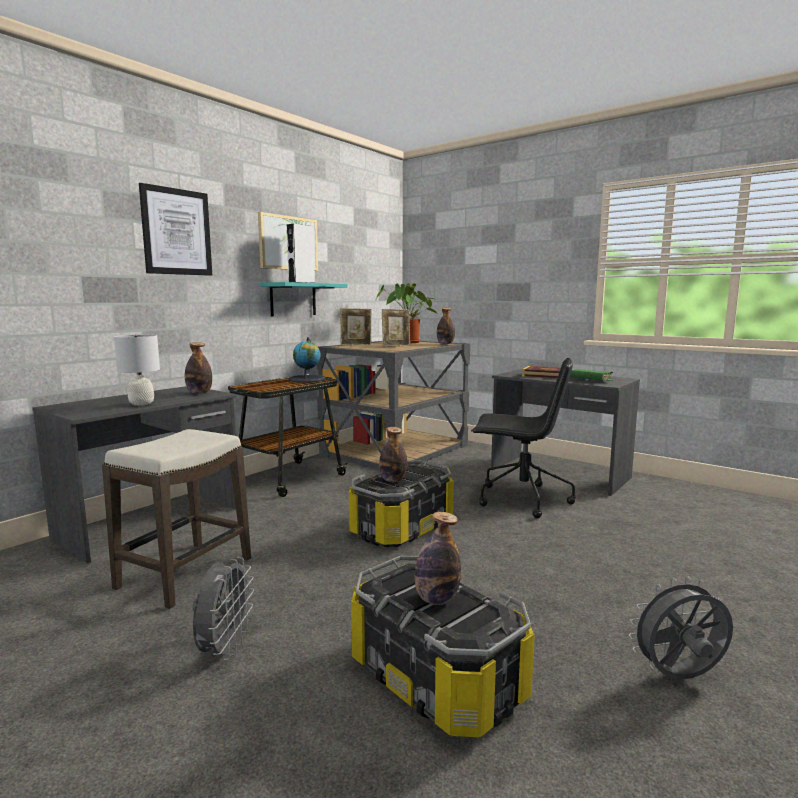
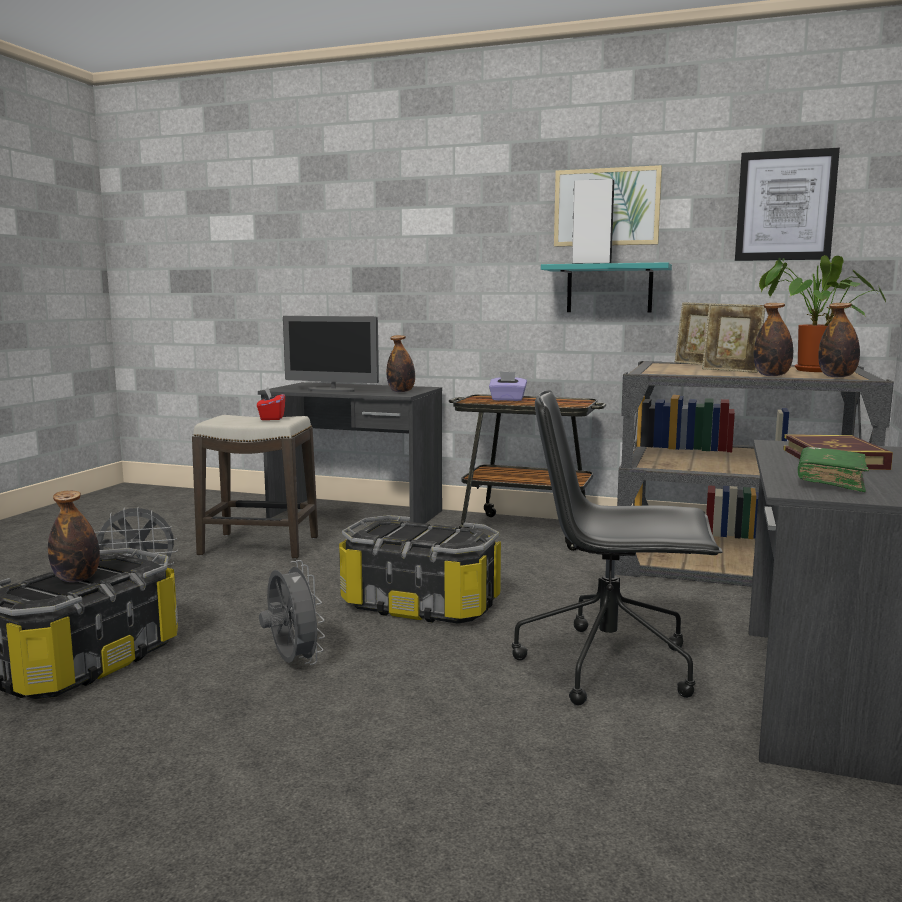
camera: 70 degrees right, 0 degrees up
grey table lamp [114,335,160,406] -> monitor [283,316,379,392]
picture [139,183,212,276] -> picture moved to [735,148,840,261]
globe [288,337,326,383] -> none
bottle [379,427,407,482] -> bottle moved to [754,303,793,376]
black office chair [471,358,576,518] -> black office chair turned 105 degrees clockwise [512,390,723,705]
grey fan [629,576,733,679] -> grey fan moved to [259,560,325,665]
none -> red tissue box [257,388,285,420]
none -> purple tissue box [489,372,527,401]

